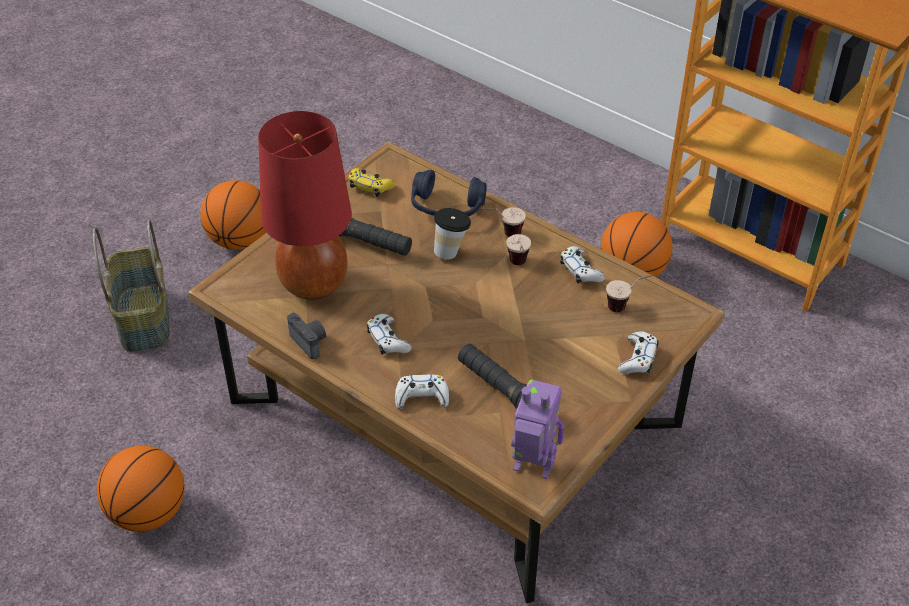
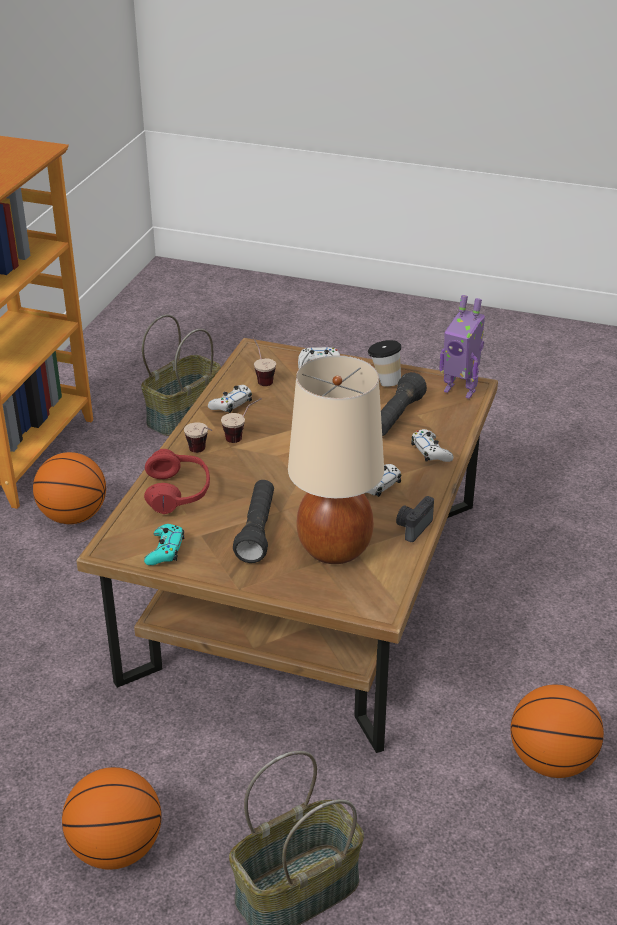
camera: 110 degrees left, 10 degrees down
red table lamp [258,111,352,300] -> beige table lamp [288,355,384,564]
yellow game controller [349,168,395,197] -> turquoise game controller [144,524,184,565]
blue headphones [411,170,487,216] -> red headphones [144,449,210,514]
cup [434,208,471,259] -> cup moved to [368,340,401,387]
toy robot [511,379,564,479] -> toy robot turned 60 degrees counterclockwise [439,295,485,399]
none -> basket [141,315,221,436]

